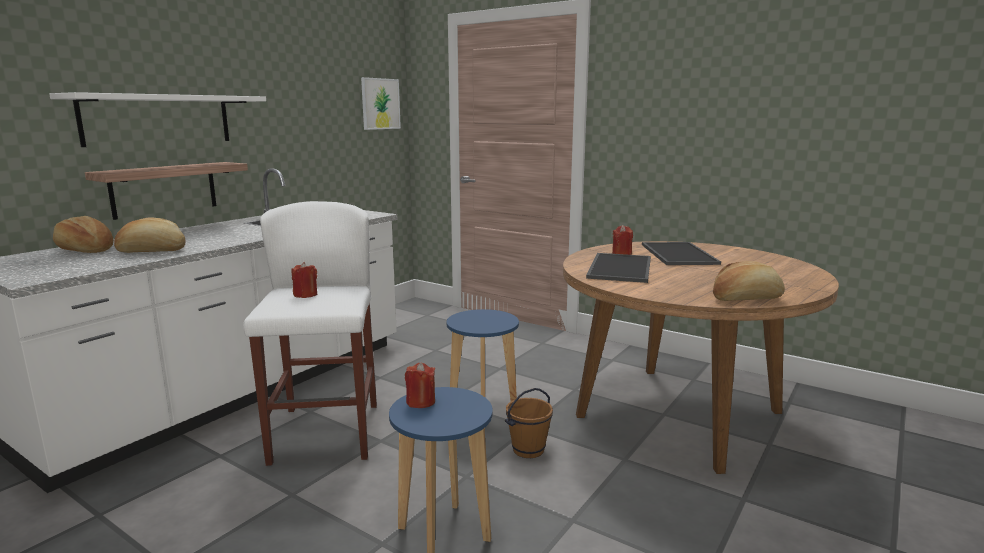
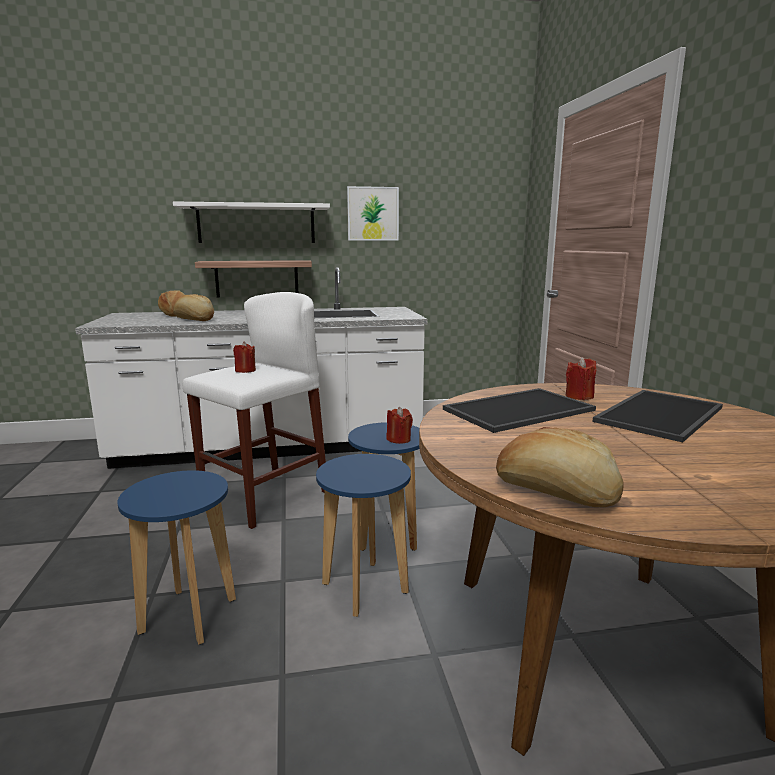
camera: 45 degrees right, 0 degrees up
picture [361,77,401,130] -> picture moved to [347,186,399,241]
red candle [405,363,435,408] -> red candle moved to [386,407,413,444]
brown bucket [505,388,553,458] -> blue stool [316,454,411,617]

